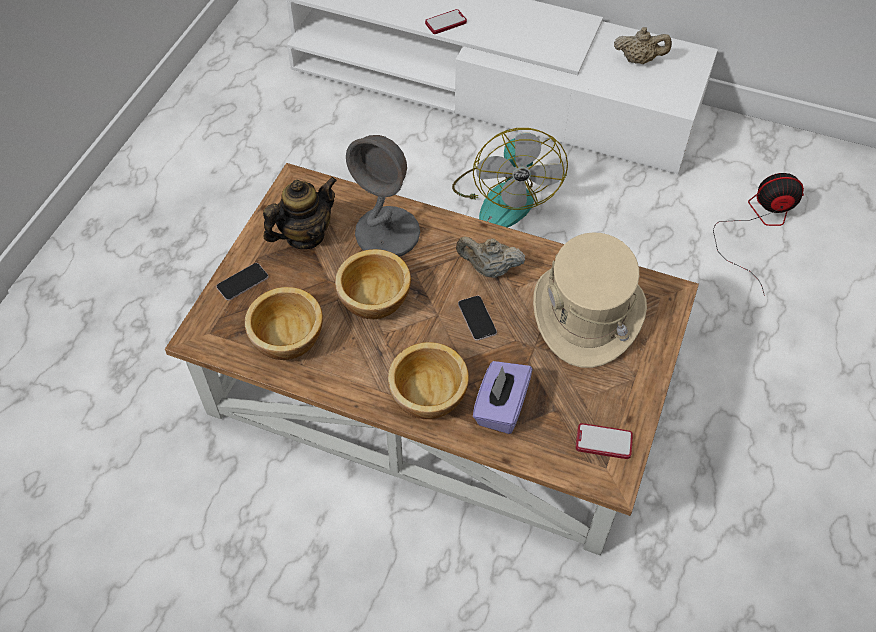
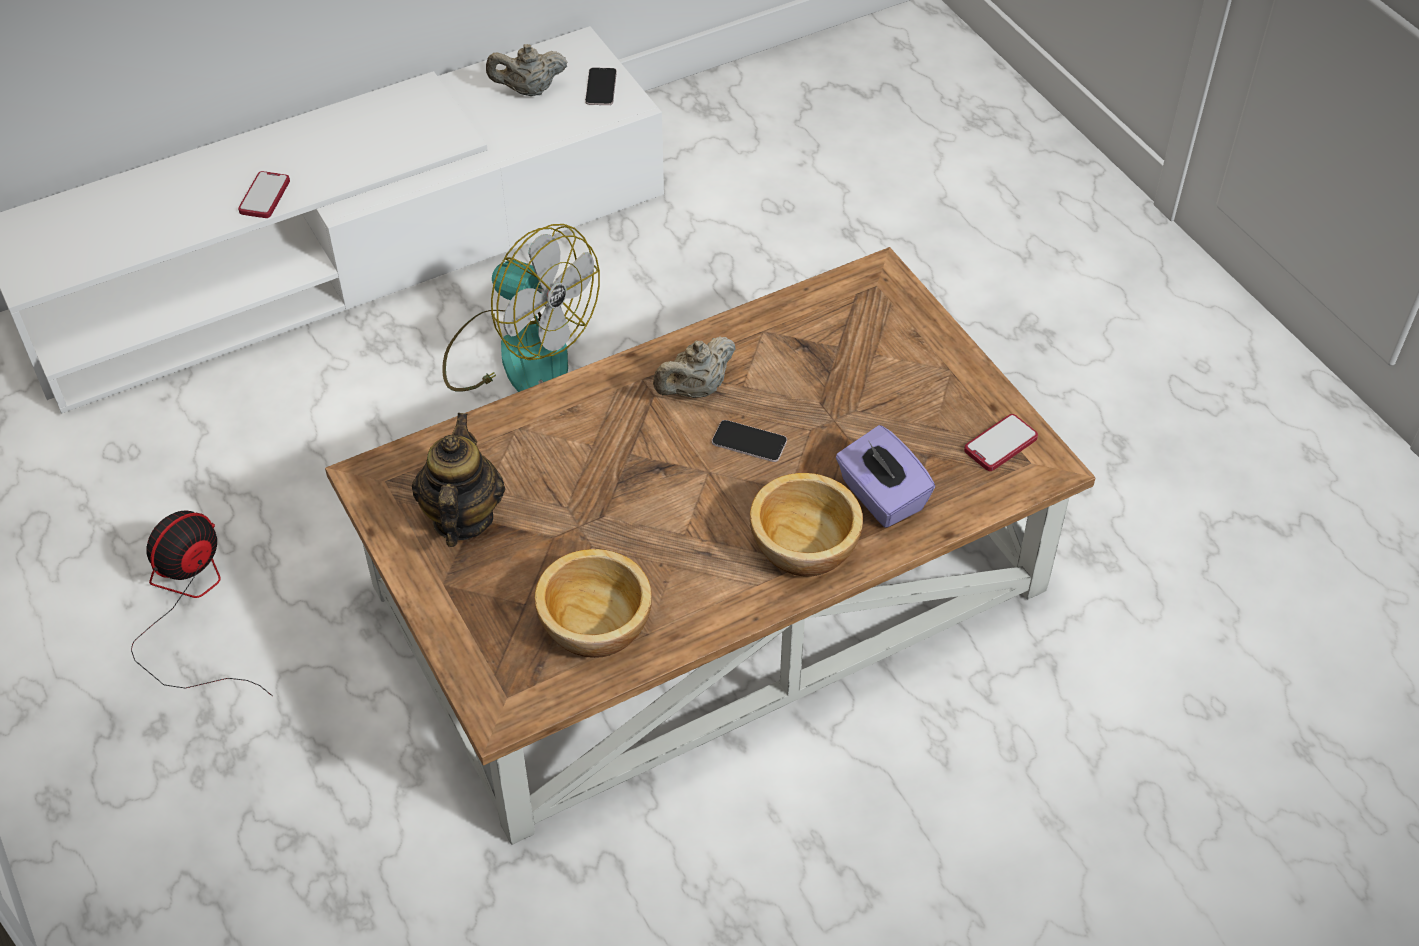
camera: 50 degrees left, 5 degrees down
phone [216,263,269,301] -> phone moved to [585,67,617,105]
bowl [335,249,411,319] -> none
grey table lamp [346,135,420,257] -> none
beige hat [533,232,647,368] -> none
beige teapot [614,27,672,64] -> beige teapot turned 150 degrees counterclockwise [486,44,568,96]
fan [713,173,804,296] -> fan moved to [131,510,273,696]

